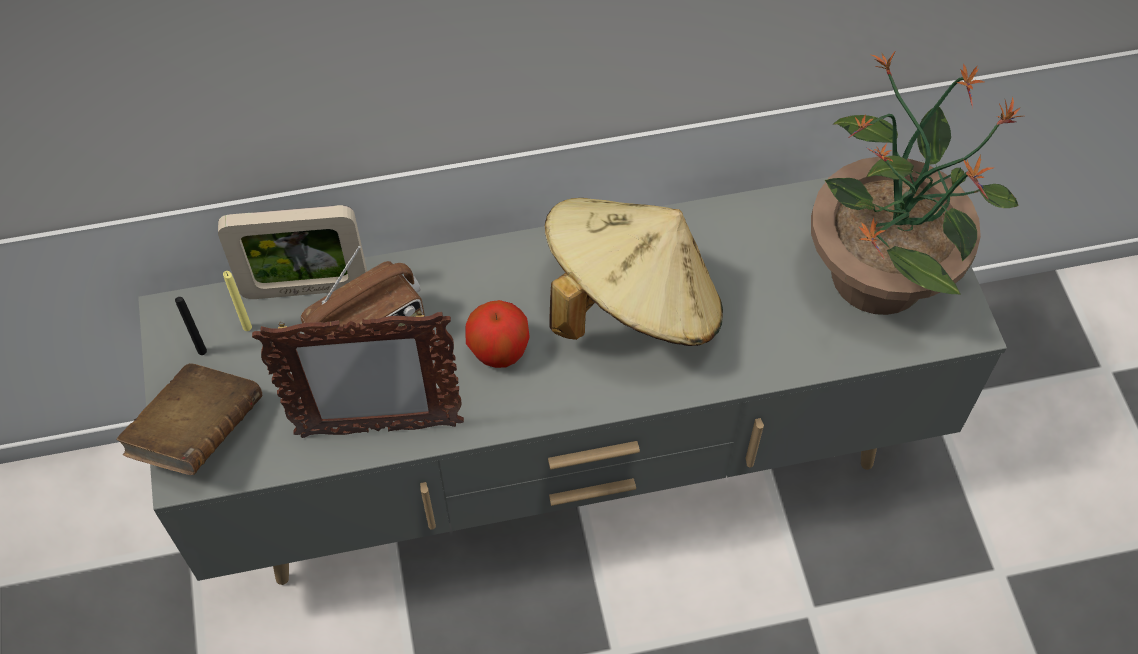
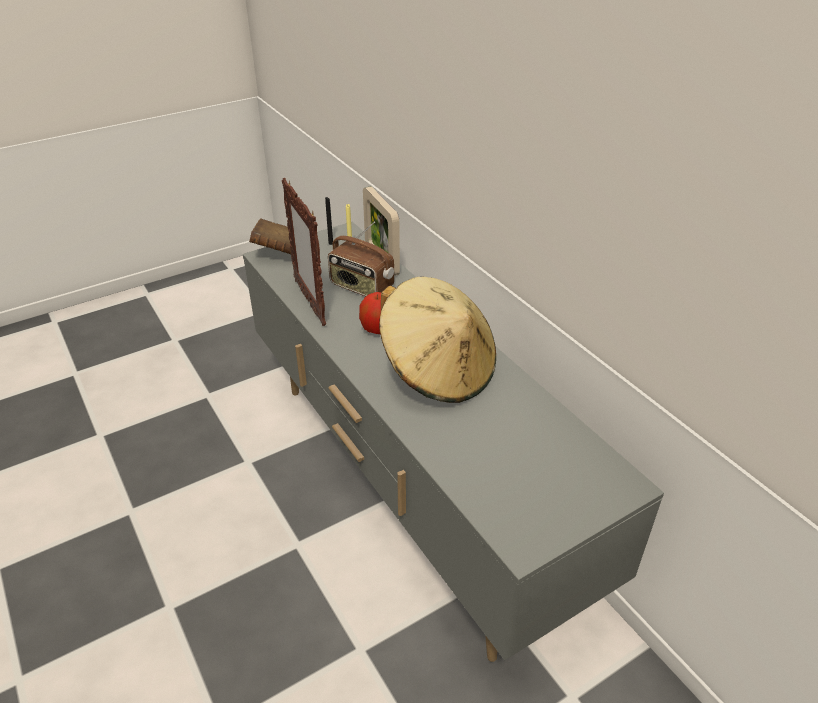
camera: 70 degrees right, 20 degrees down
potted plant [811,52,1022,315] -> none

